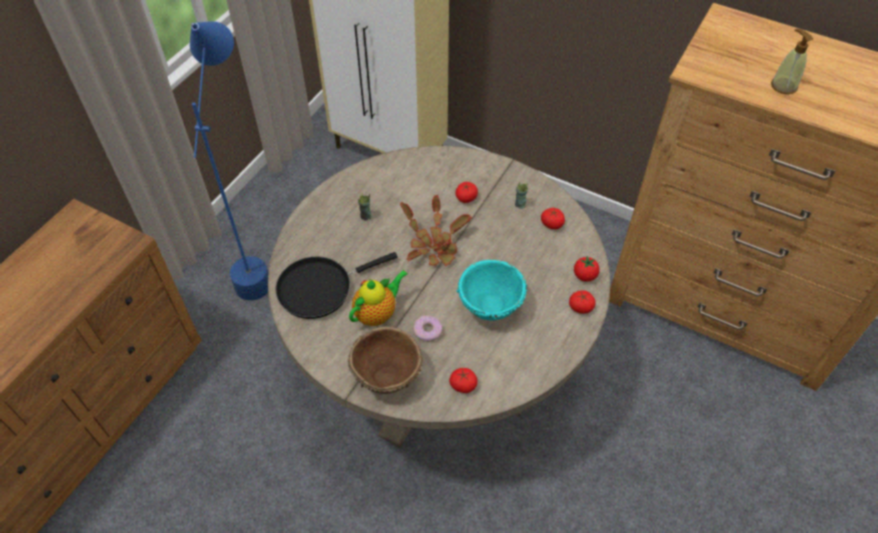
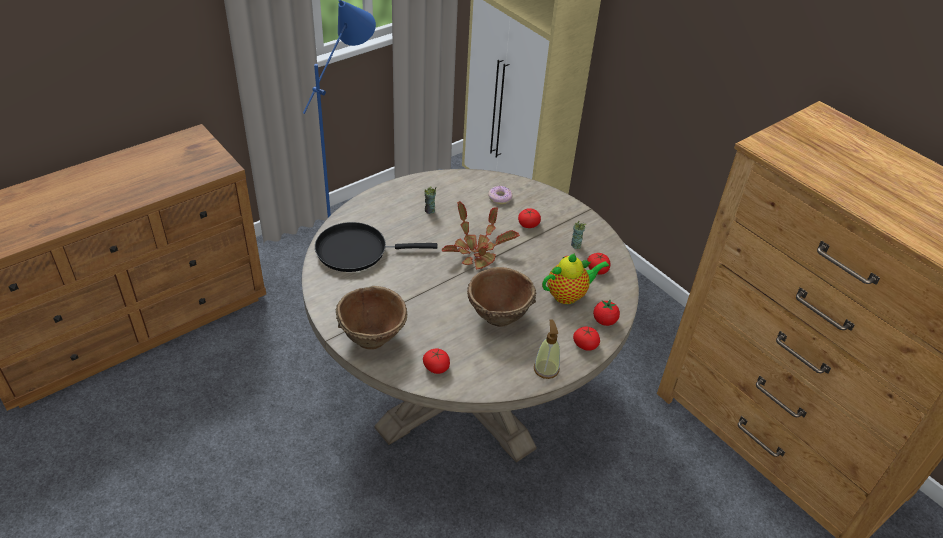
camera: 20 degrees right, 10 degrees down
teapot [349,270,408,326] -> teapot moved to [542,253,609,304]
donut [413,315,443,342] -> donut moved to [488,186,512,204]
turquoise bowl [456,260,527,321] -> brown bowl [467,267,536,327]
soap dispenser [771,29,813,94] -> soap dispenser moved to [534,319,560,379]

